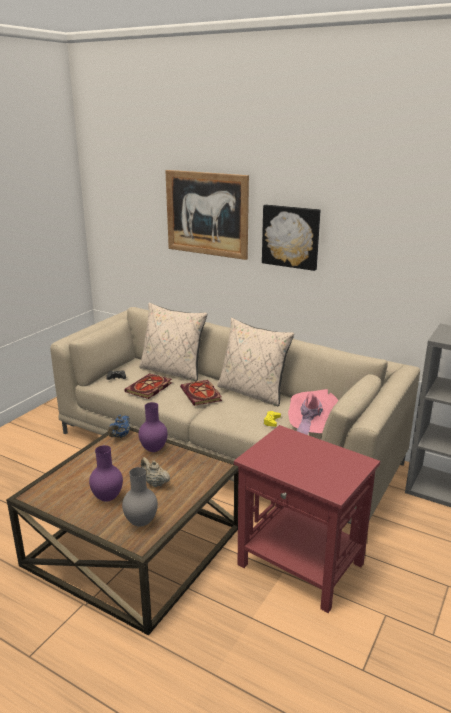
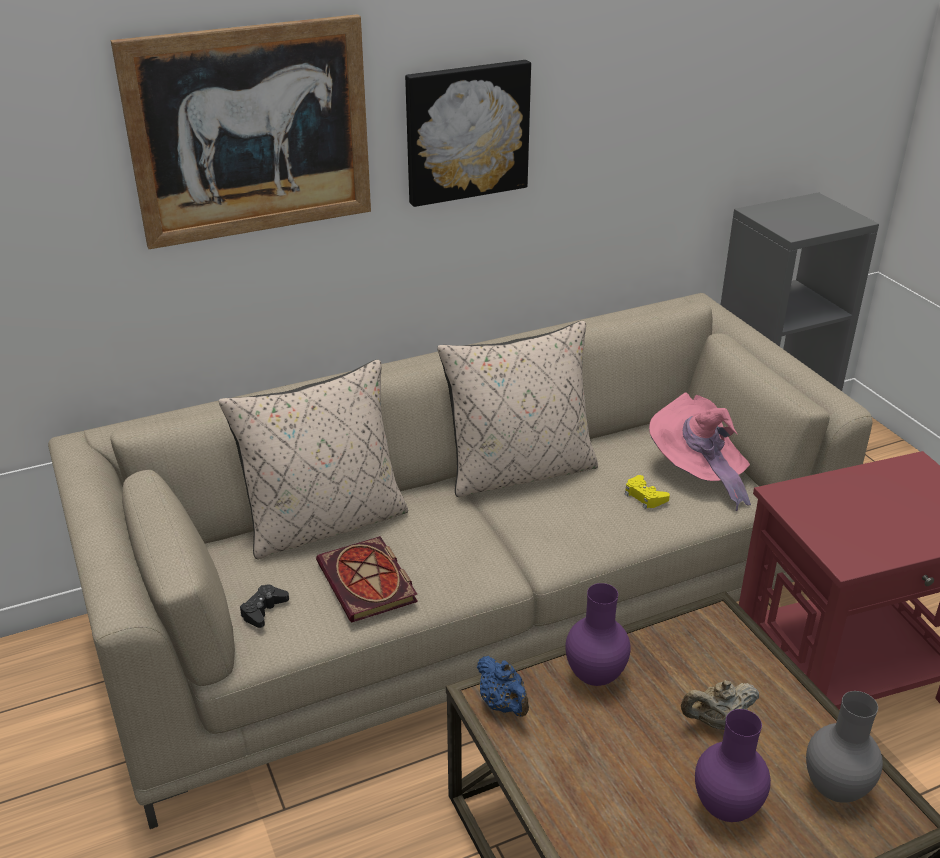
camera: 55 degrees left, 10 degrees up
book [180,380,222,406] -> none

